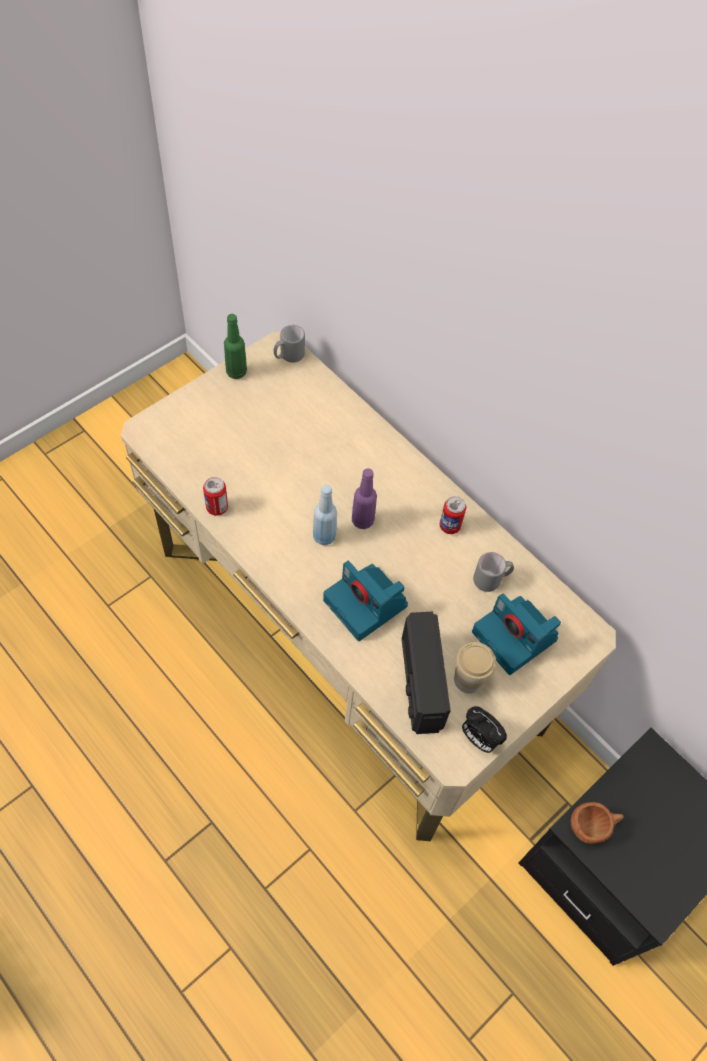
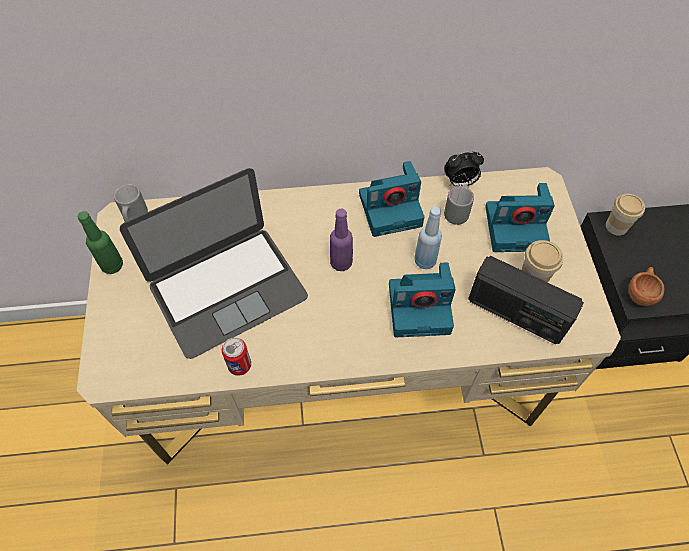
camera: 50 degrees left, 0 degrees up
blue bottle [313,485,337,545] -> blue bottle moved to [414,206,442,269]
can [440,496,466,534] -> camera [359,161,425,237]
alarm clock [462,706,507,753] -> alarm clock moved to [444,151,484,187]
none -> laptop [120,168,308,359]
none -> cup [606,194,645,236]

